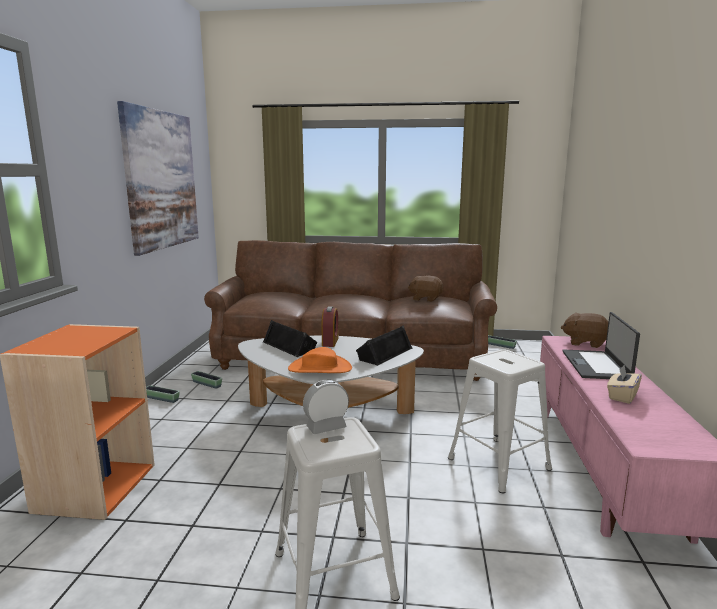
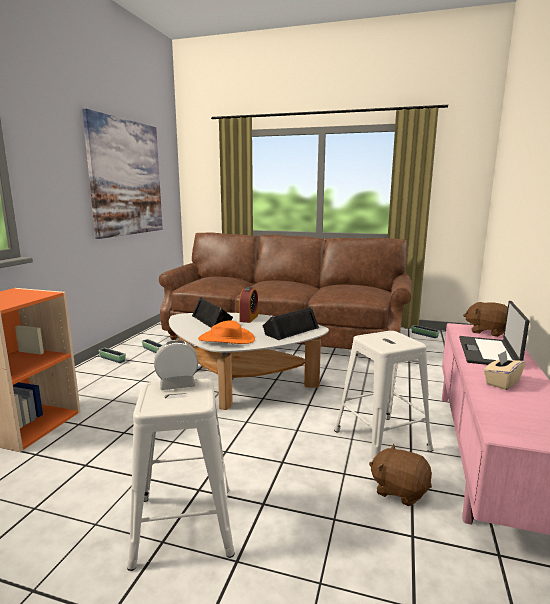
camera: 10 degrees right, 0 degrees up
brown plush toy [408,276,443,302] -> brown plush toy moved to [369,444,432,506]

